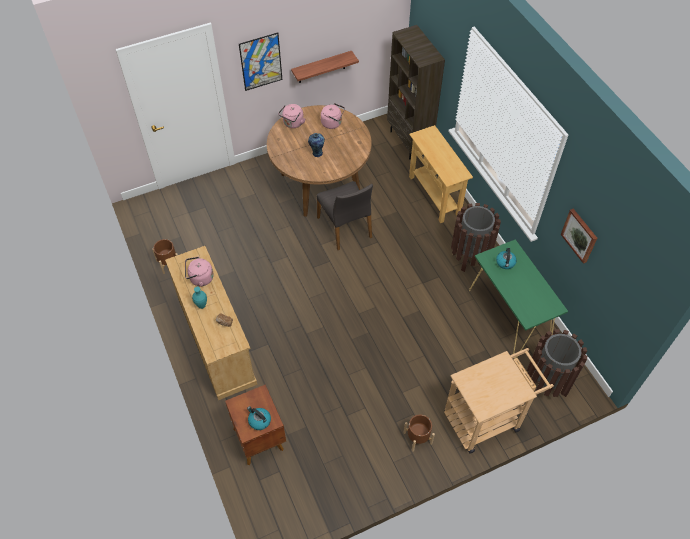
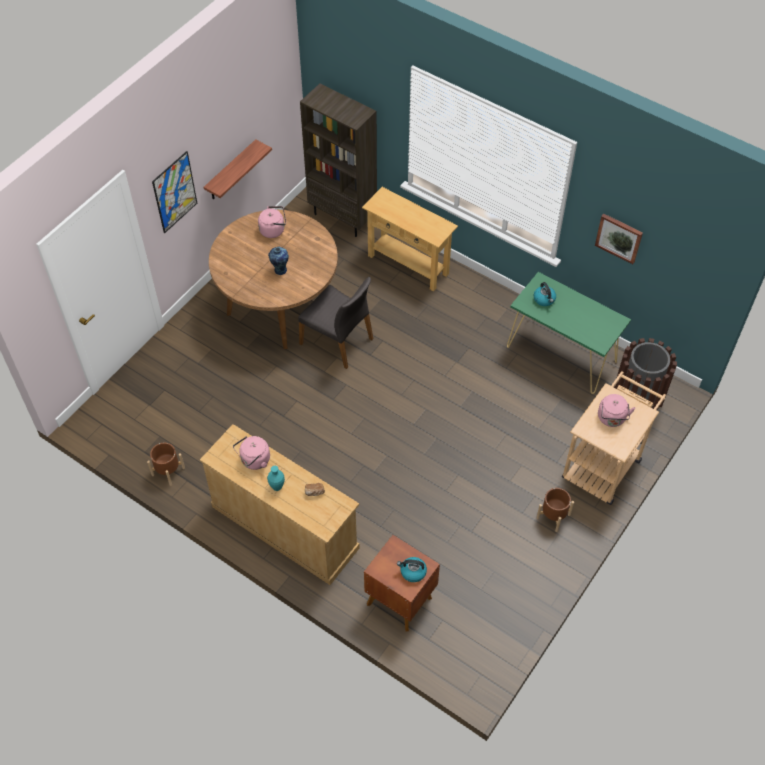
camera: 30 degrees left, 0 degrees up
pink kettle [278,104,306,128] -> pink kettle moved to [598,394,636,427]
brown trash can [451,203,501,272] -> none

